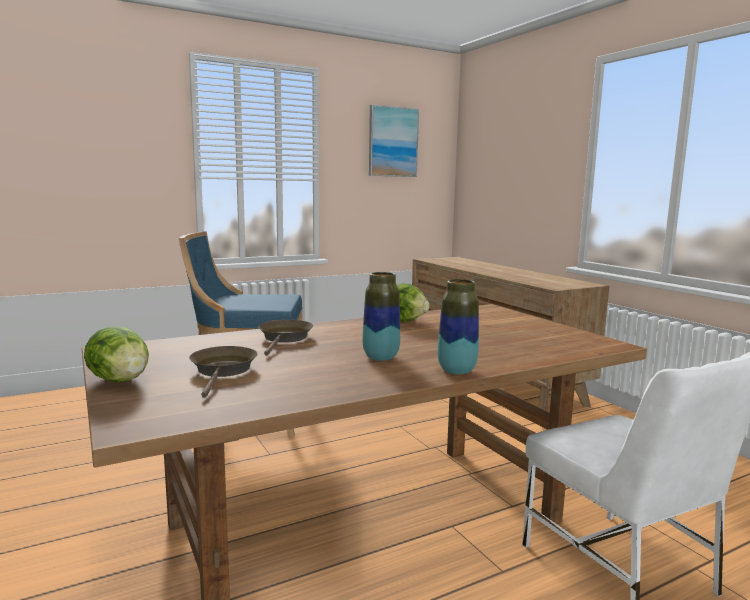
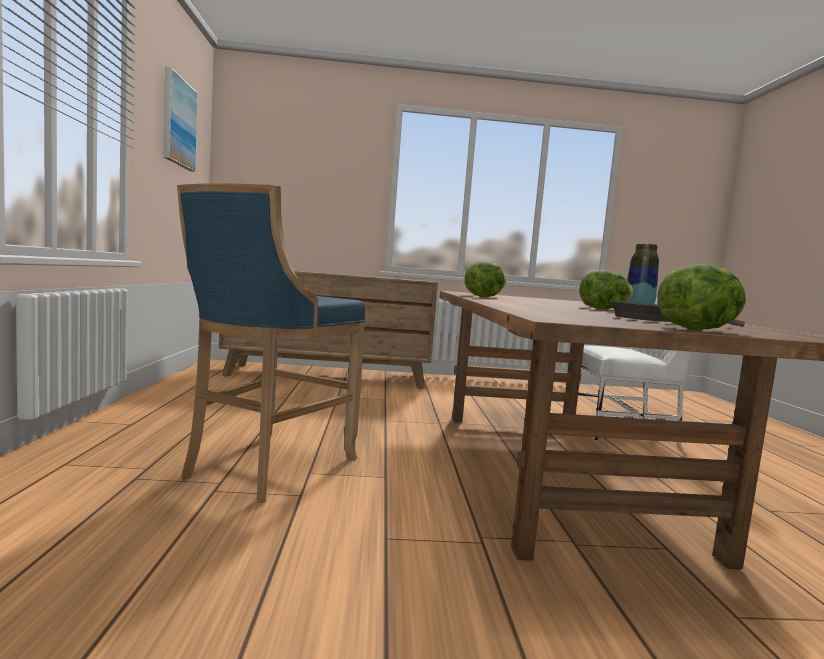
camera: 65 degrees left, 5 degrees down
brown frying pan [258,319,313,356] -> none
vase [362,272,400,361] -> lettuce [579,270,634,309]

